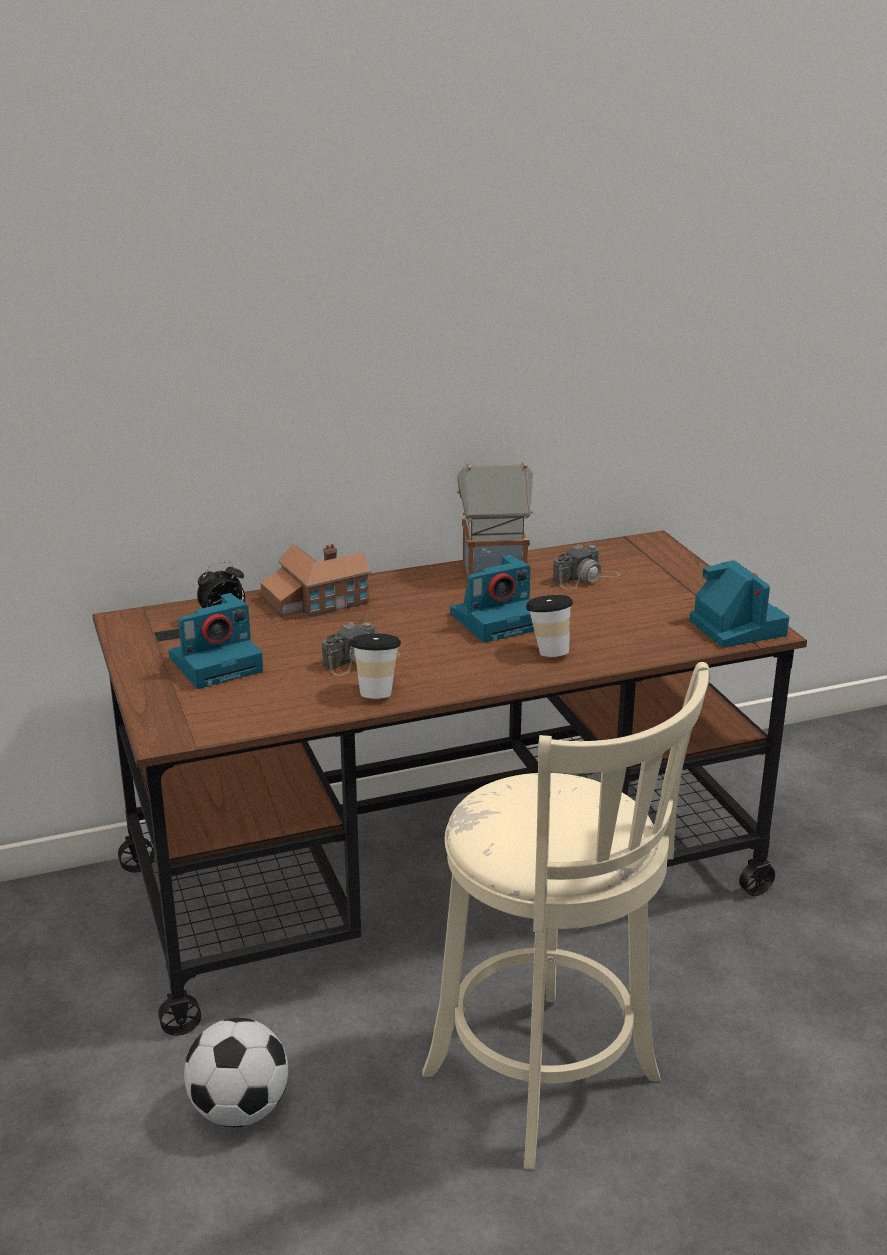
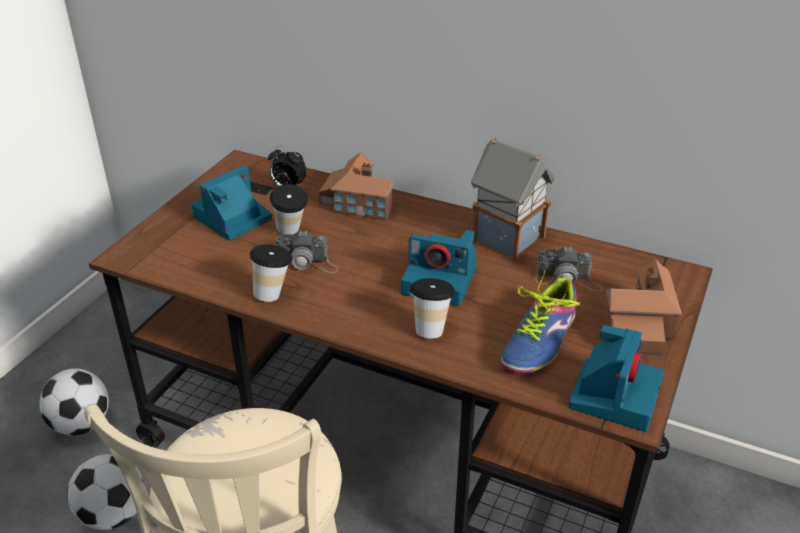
camera: 45 degrees right, 10 degrees up
camera [168,593,263,689] -> camera turned 120 degrees clockwise [191,165,272,241]
none -> football [39,368,109,436]
none -> cup [270,184,308,235]
none -> shoe [501,270,580,373]
none -> toy house [604,259,682,356]

